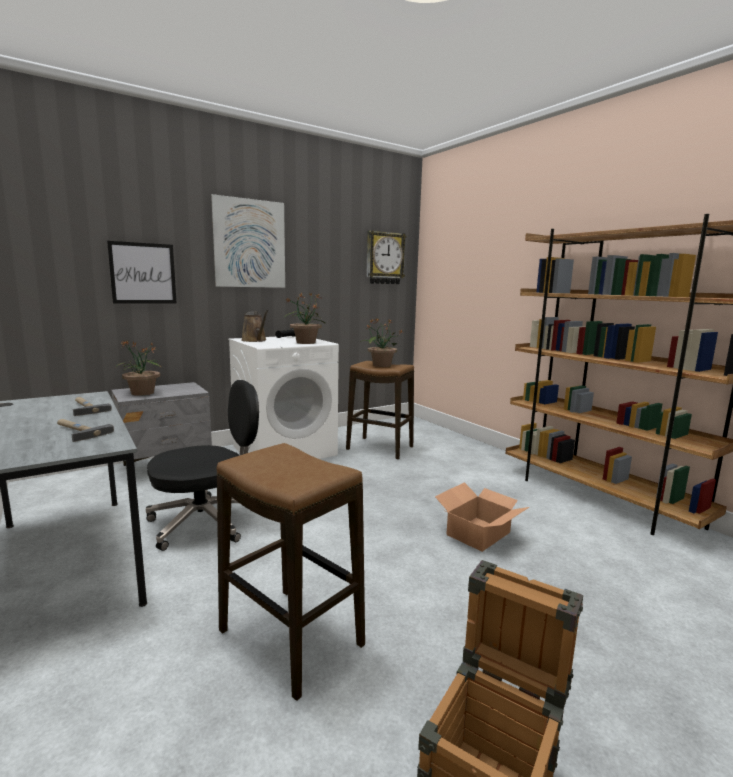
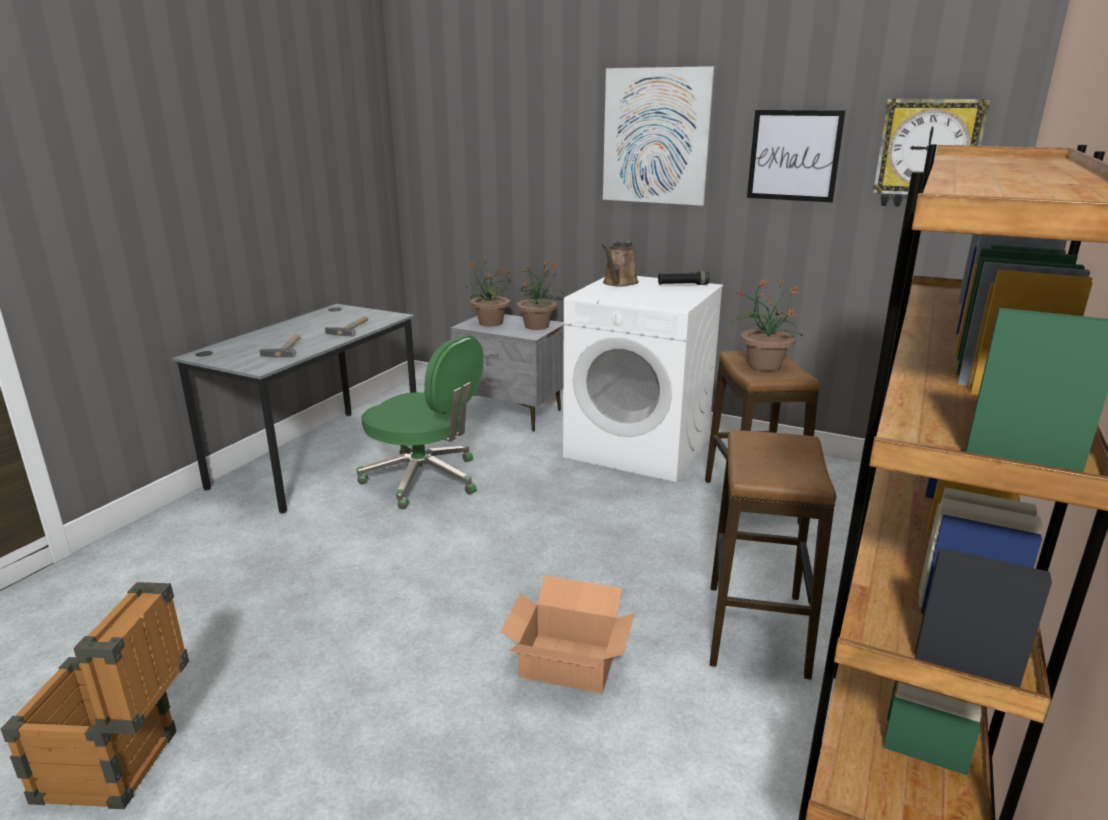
camera: 60 degrees right, 10 degrees up
picture [107,241,177,303] -> picture moved to [747,110,846,202]
black office chair [146,380,259,551] -> green office chair [356,335,484,509]
stool [217,443,365,701] -> stool moved to [710,430,837,679]
potted plant [284,292,325,344] -> potted plant moved to [517,261,563,330]

